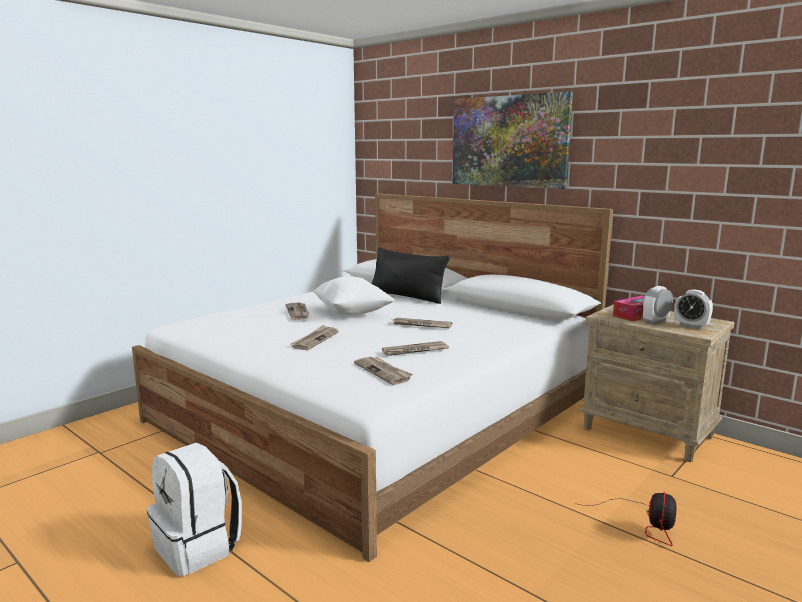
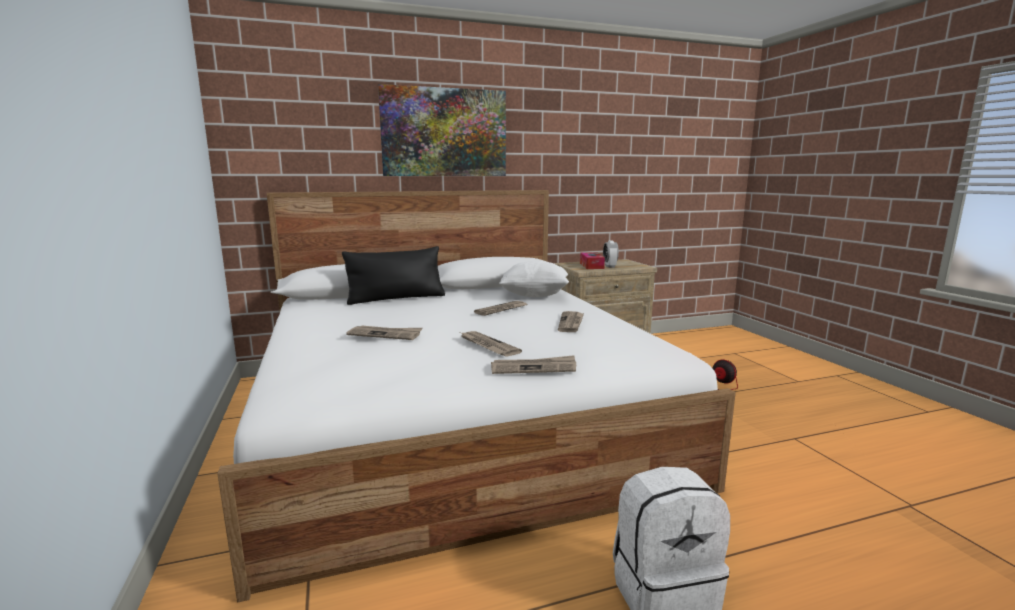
camera: 60 degrees left, 0 degrees up
white pillow [313,277,395,316] -> white pillow moved to [499,261,569,297]
newspaper [354,357,413,385] -> newspaper moved to [491,355,576,374]
alarm clock [674,289,713,329] -> none

